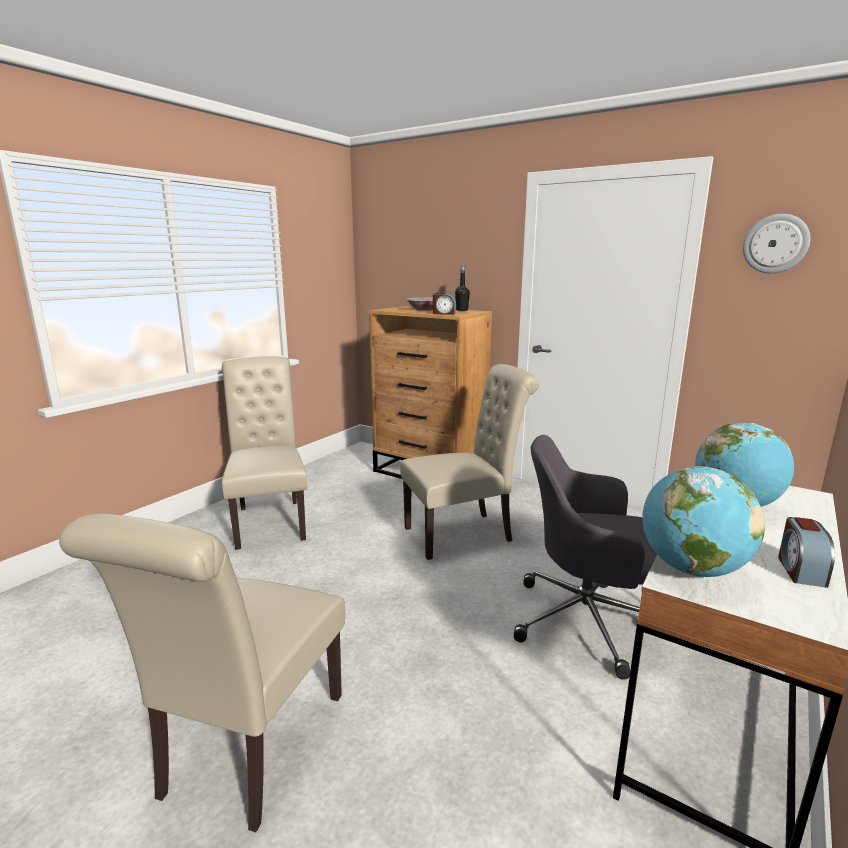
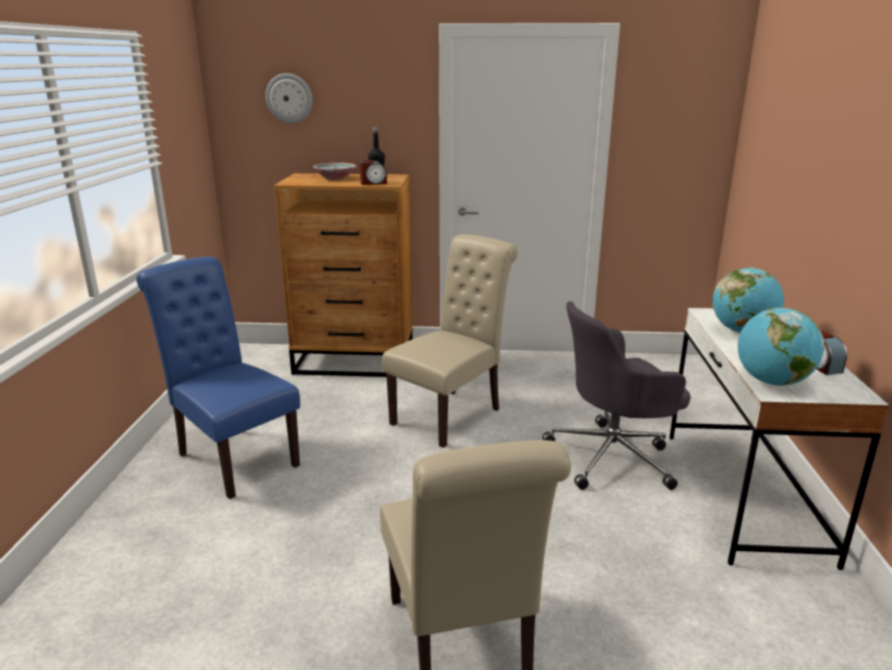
camera: 30 degrees left, 5 degrees up
beige chair [222,356,307,550] -> blue chair [136,257,300,499]
wall clock [743,214,810,273] -> wall clock moved to [265,73,312,123]

